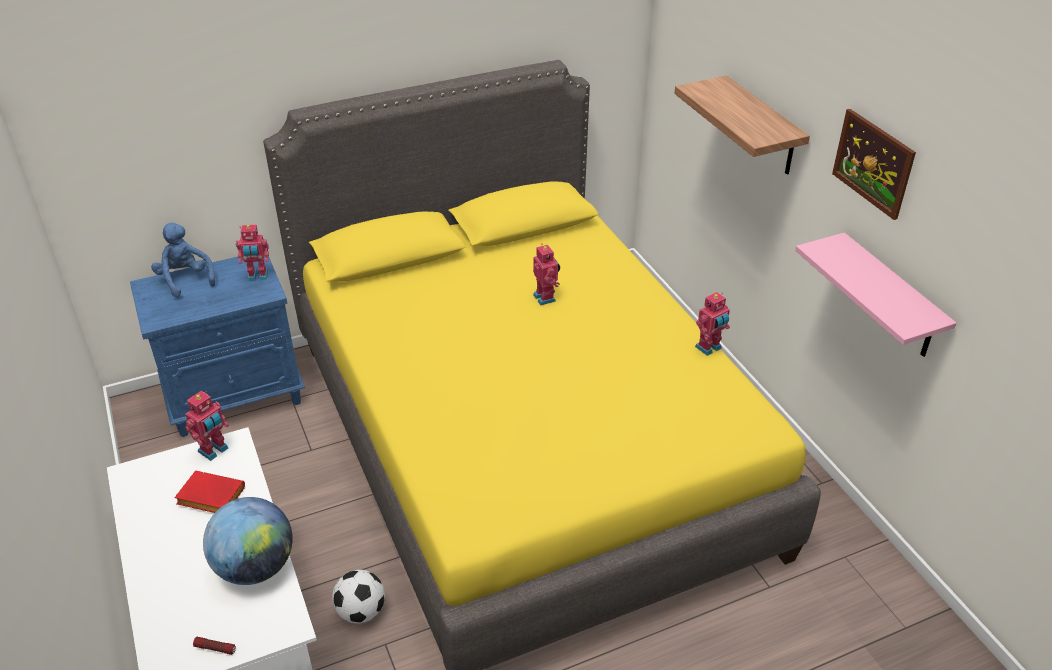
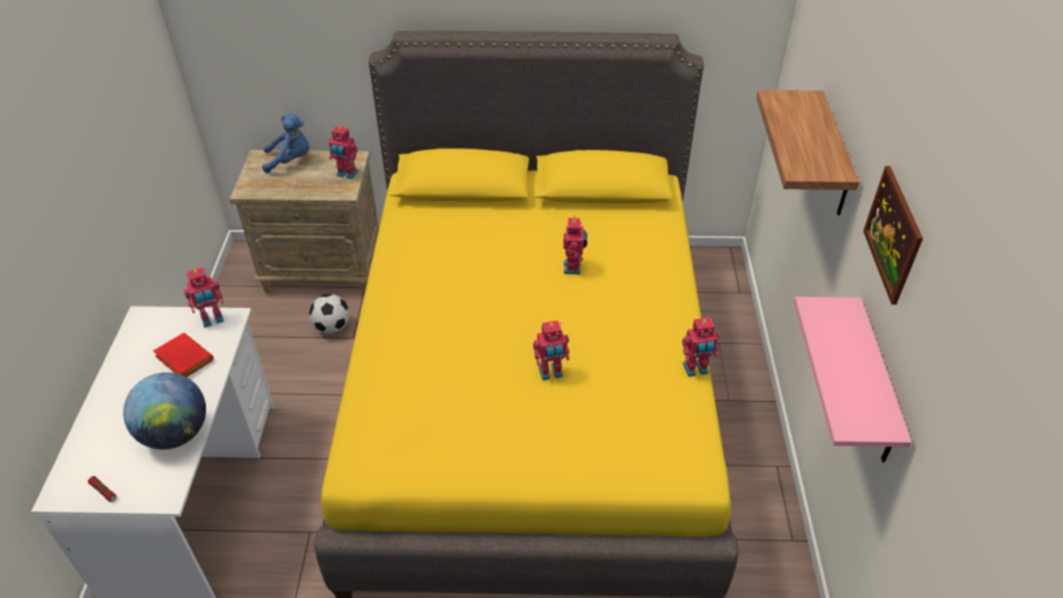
camera: 25 degrees right, 5 degrees up
blue nightstand [130,255,305,437] -> beige nightstand [230,150,379,293]
blue plush toy [151,223,215,298] -> blue plush toy turned 90 degrees clockwise [262,114,309,173]
football [332,570,385,624] -> football moved to [309,294,350,334]
none -> toy robot [533,320,569,381]

